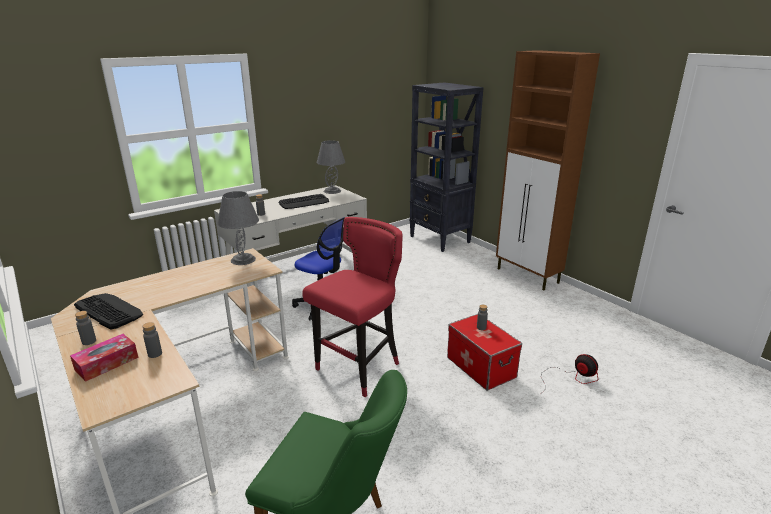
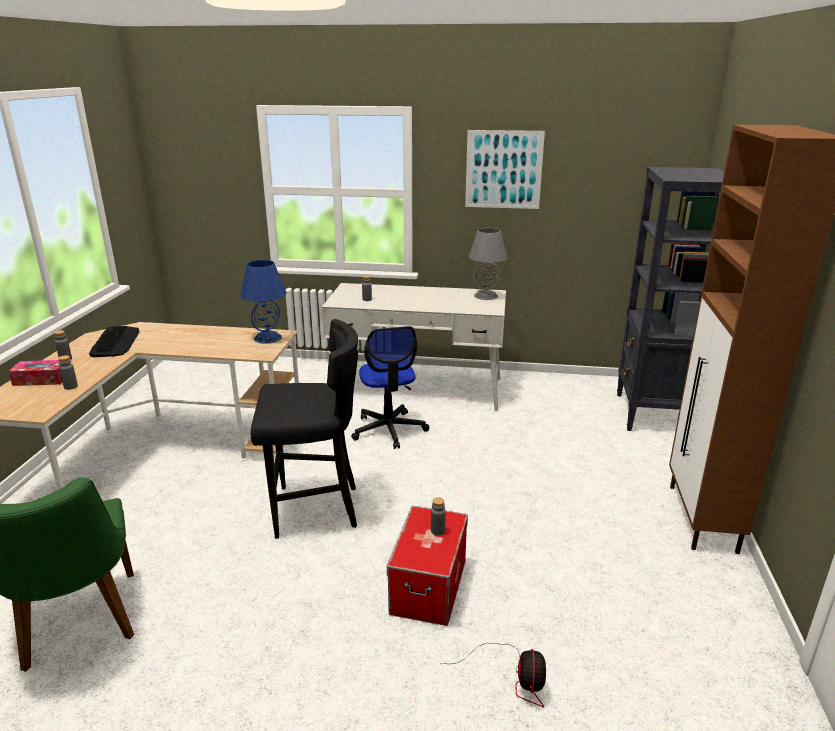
camera: 45 degrees right, 0 degrees up
grey table lamp [217,191,259,265] -> blue table lamp [240,260,287,344]
keyboard [279,194,329,209] -> none
red stool [302,217,403,397] -> black stool [251,319,358,539]
none -> picture [465,130,545,209]

